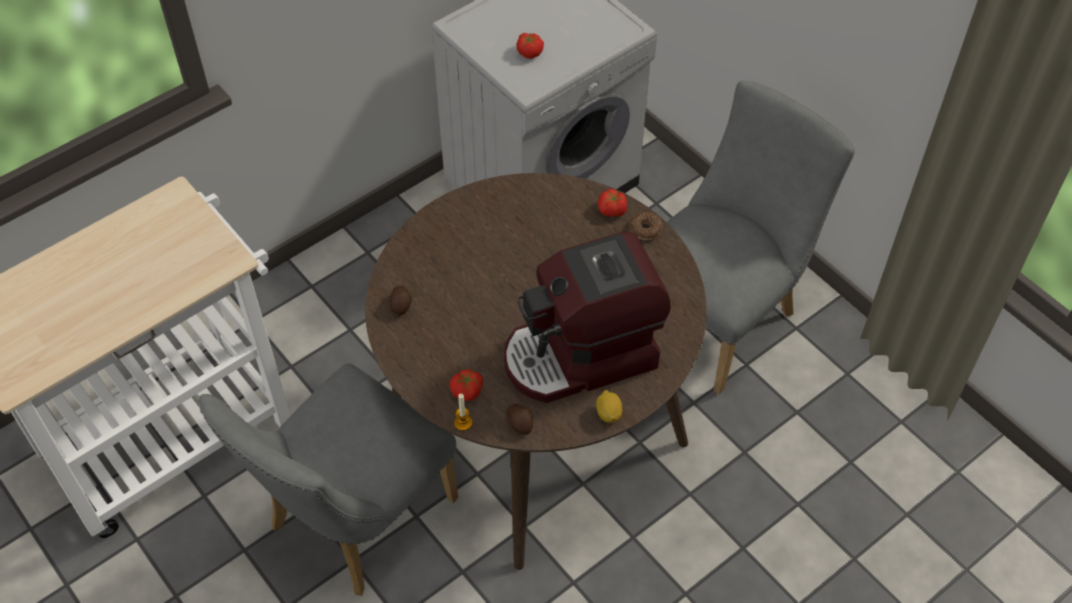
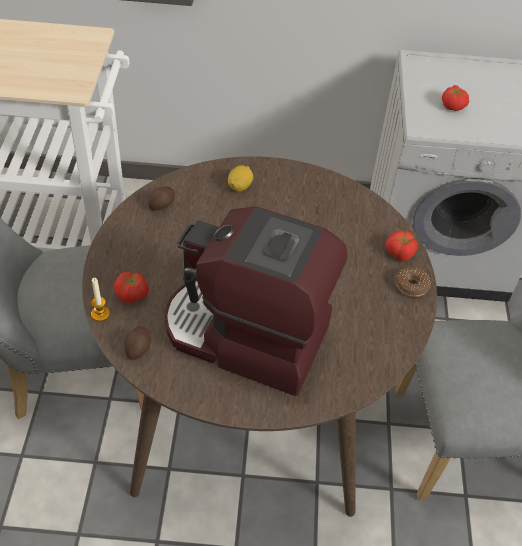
camera: 40 degrees right, 5 degrees down
lemon [596,390,622,423] -> lemon moved to [228,165,253,191]

